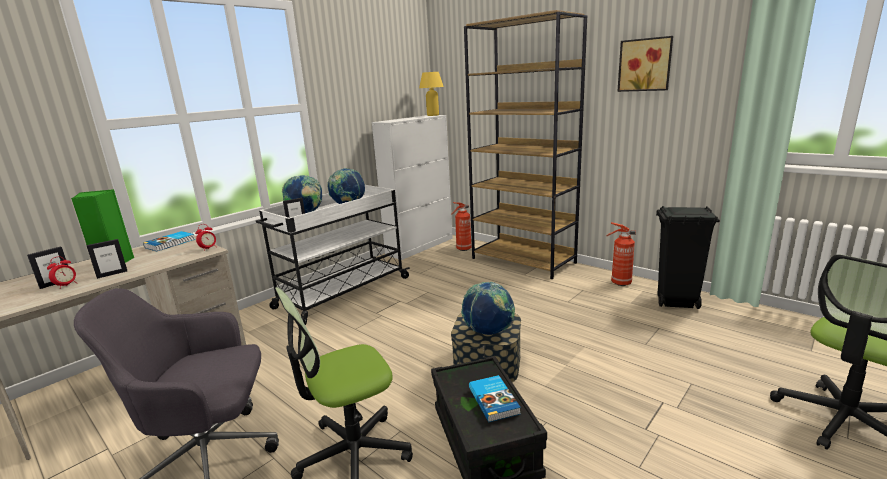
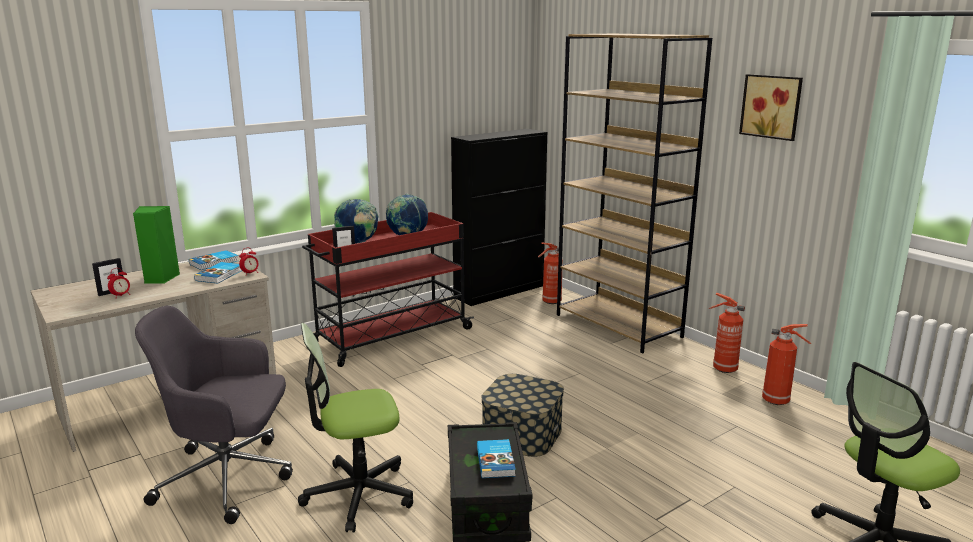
camera: 10 degrees right, 0 degrees up
picture frame [86,239,127,279] -> none
white cart [256,185,410,325] -> red cart [302,212,474,367]
white cabinet [372,115,453,260] -> black cabinet [451,129,547,306]
yellow table lamp [419,72,444,116] -> none
globe [461,282,515,335] -> none
black trash can [656,206,720,309] -> fire extinguisher [762,324,811,405]
none -> book [194,262,242,284]

